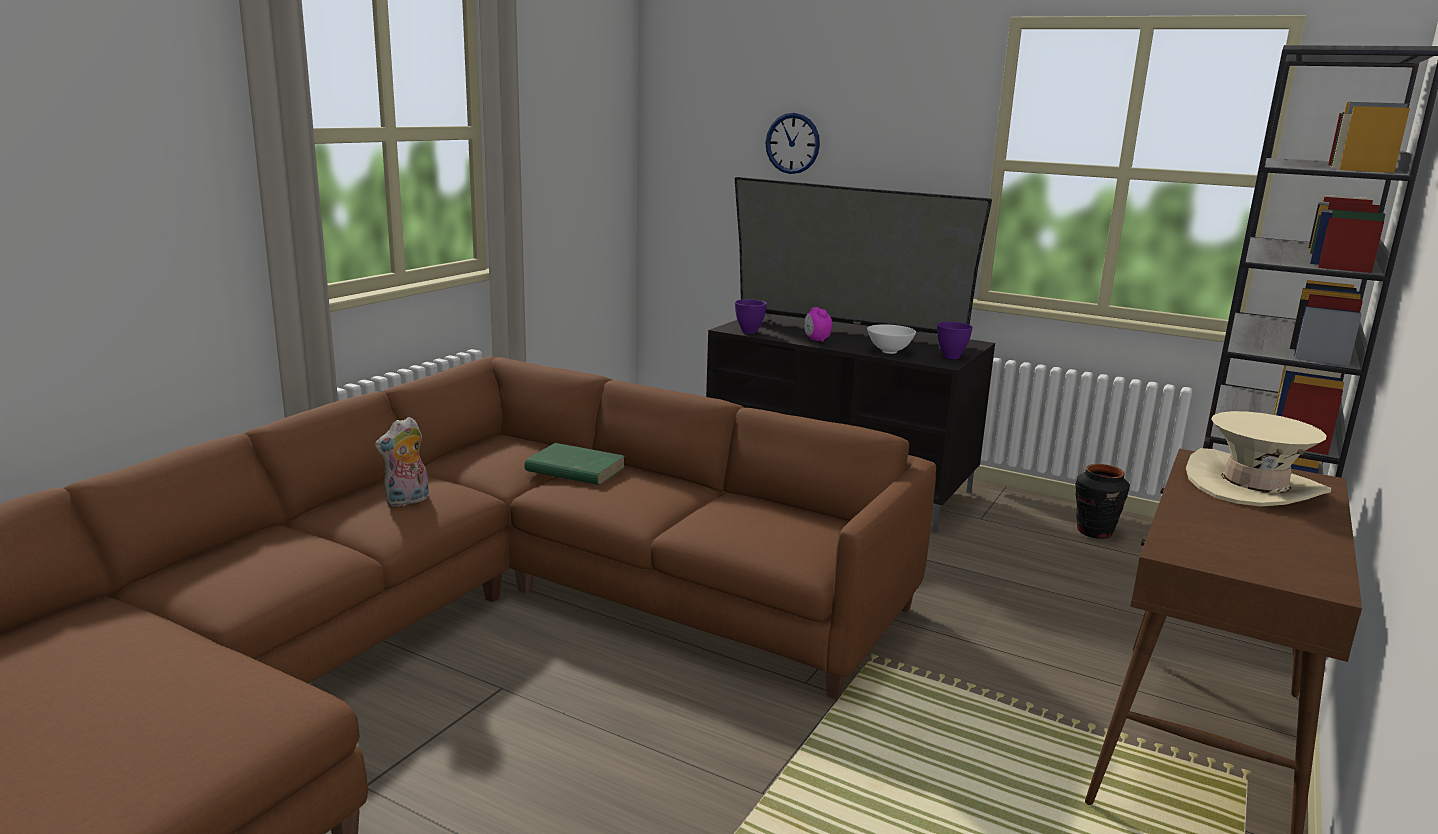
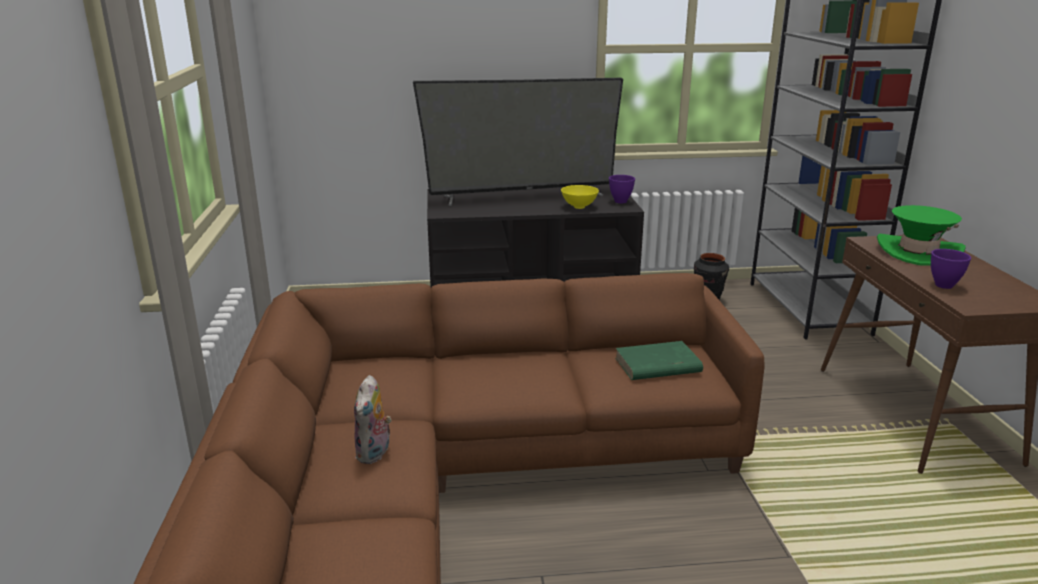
camera: 35 degrees left, 5 degrees up
green book [524,443,626,485] -> green book moved to [615,341,703,380]
purple bowl [735,299,767,334] -> purple bowl moved to [931,249,971,289]
wall clock [765,113,820,174] -> none
alarm clock [804,307,832,342] -> none
white bowl [867,324,916,354] -> yellow bowl [561,185,599,209]
beige hat [1186,411,1331,506] -> green hat [877,205,966,266]

